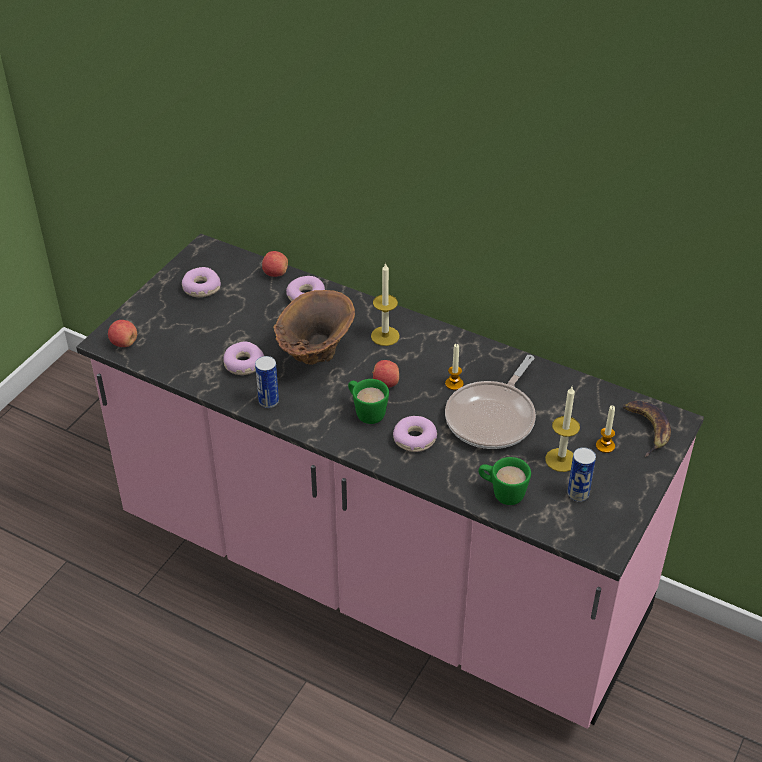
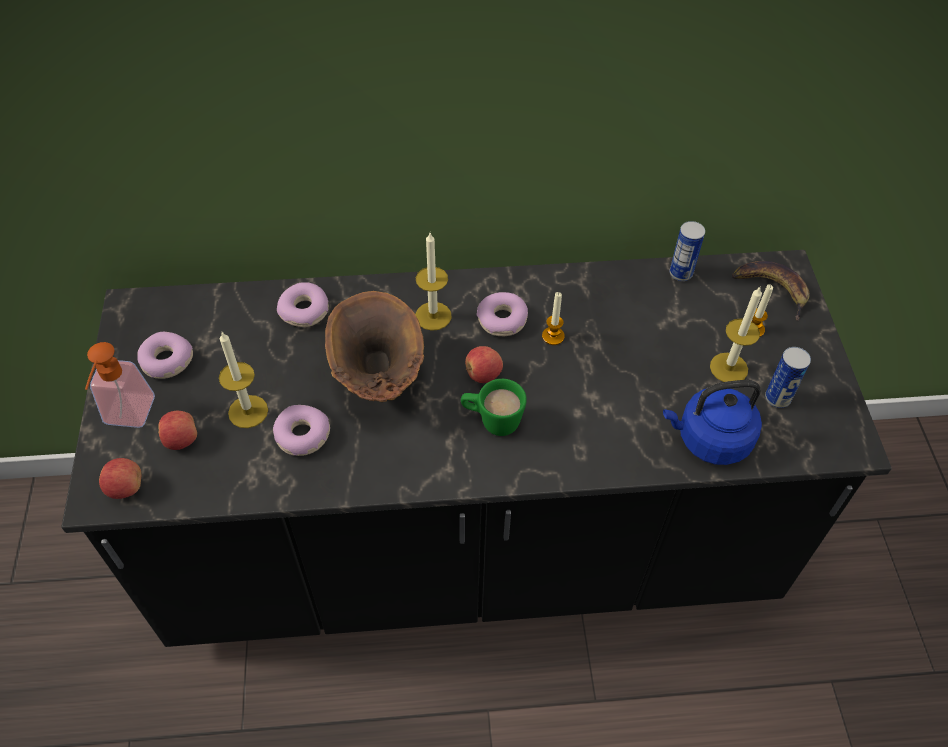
camera: 35 degrees left, 10 degrees up
pink counter [76,234,704,729] -> black counter [61,250,892,647]
can [255,356,279,408] -> can moved to [670,221,705,281]
apple [262,251,288,277] -> apple moved to [158,411,197,450]
donut [393,416,437,452] -> donut moved to [477,292,528,336]
frying pan [445,355,536,449] -> none
green mug [478,457,531,505] -> blue kettle [663,380,762,465]
none -> soap dispenser [85,342,155,428]
none -> candle [219,332,268,428]

